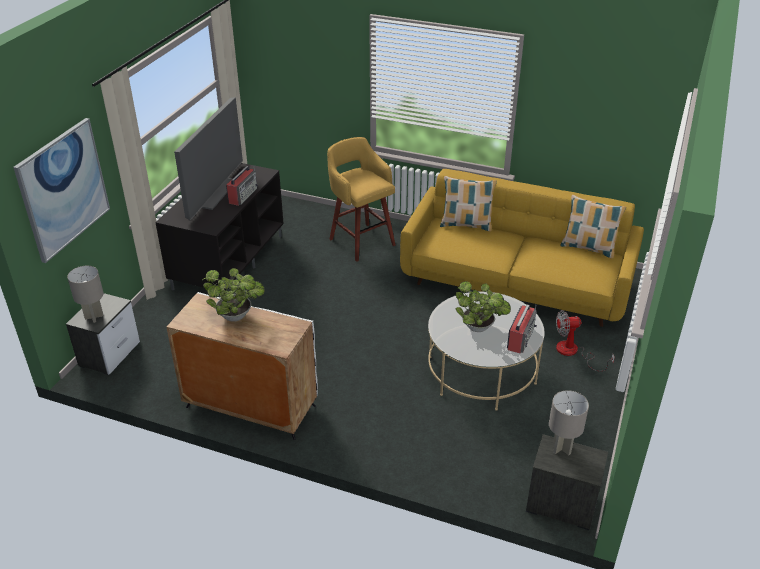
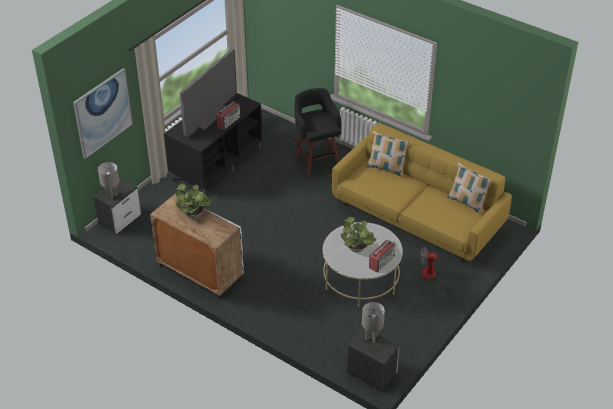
camera: 15 degrees right, 5 degrees up
yellow stool [327,137,396,262] -> black stool [294,88,341,180]

